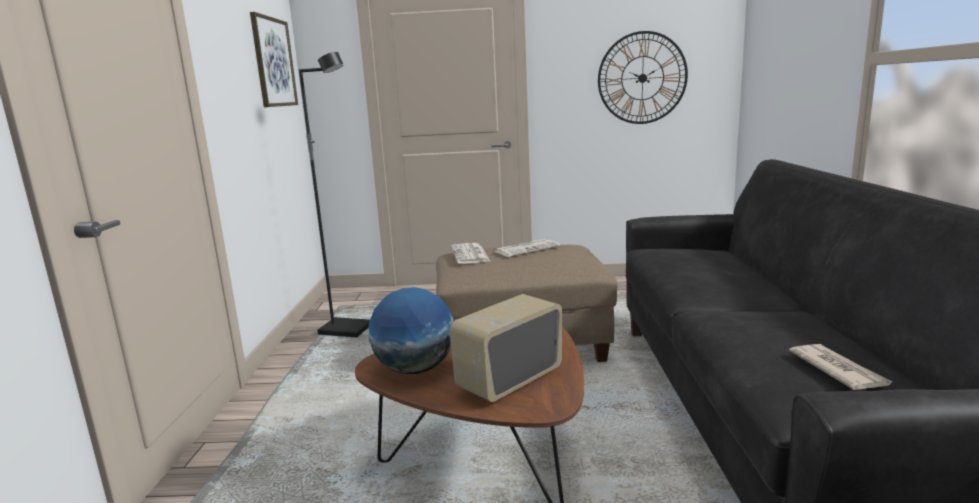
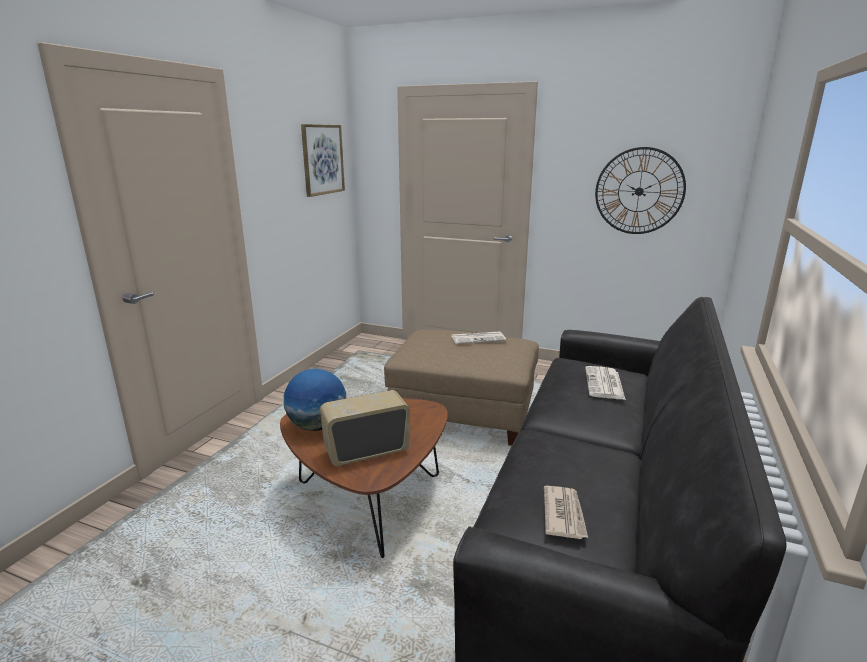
camera: 20 degrees right, 5 degrees up
black floor lamp [299,52,370,338] -> none
newspaper [451,243,491,264] -> newspaper moved to [585,366,626,400]

